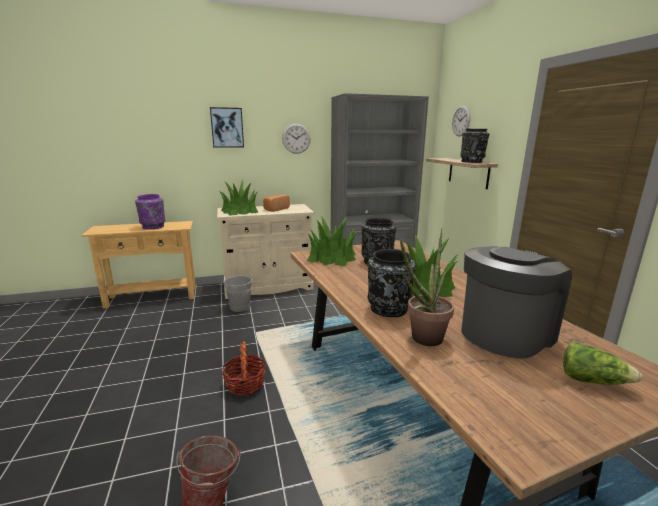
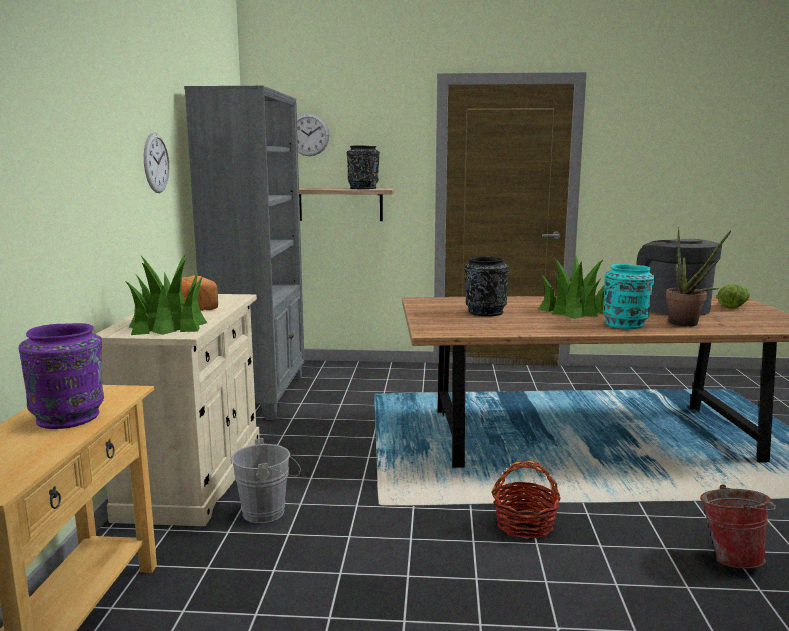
camera: 70 degrees left, 5 degrees down
picture [210,107,244,148] -> none
potted plant [307,215,357,266] -> none
black vase [368,249,416,317] -> turquoise vase [603,264,655,329]

